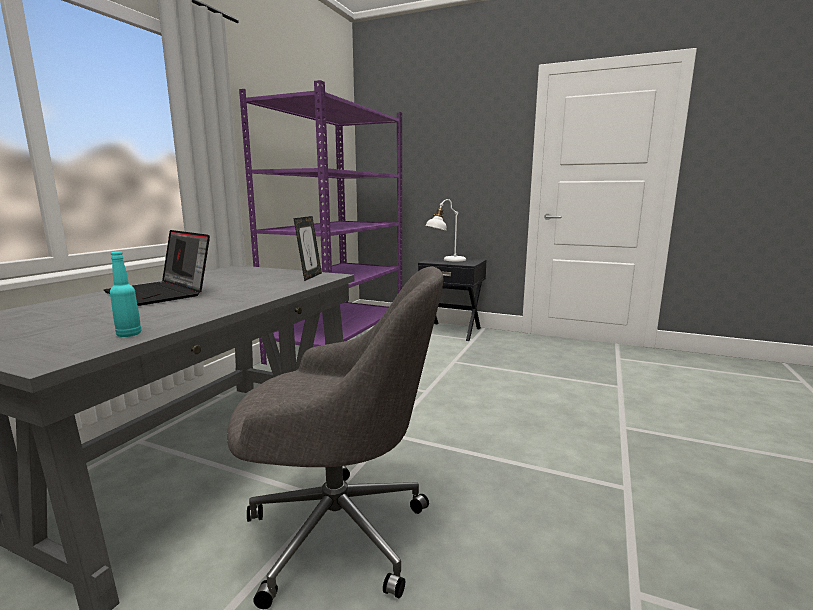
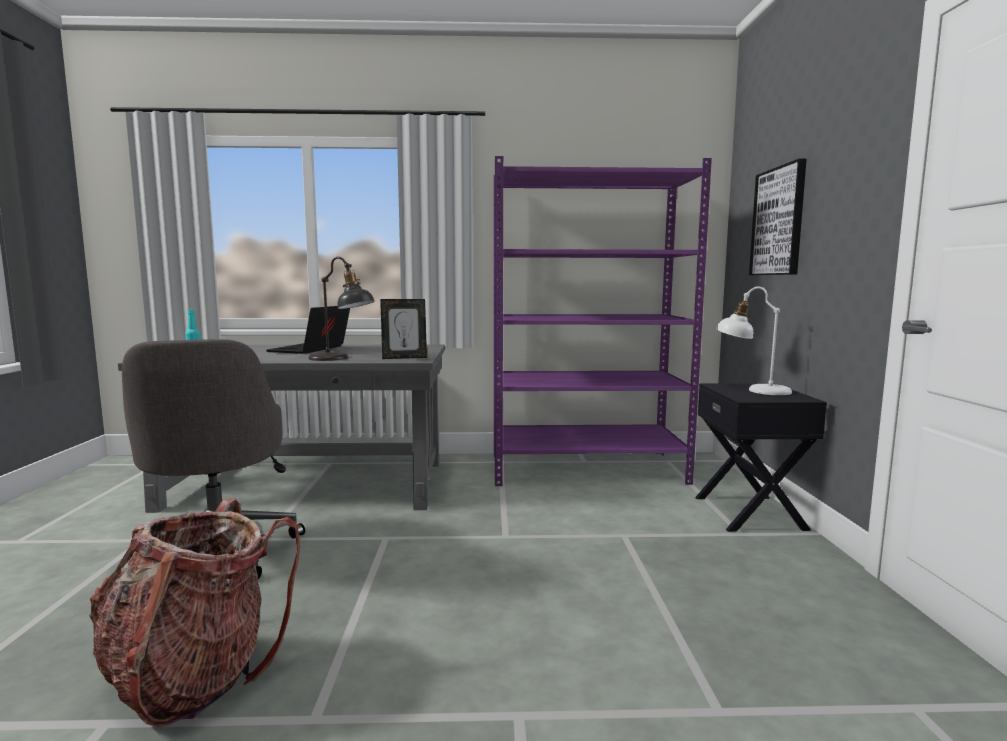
camera: 65 degrees right, 5 degrees down
none -> backpack [89,498,300,728]
none -> grey table lamp [309,257,375,361]
none -> picture [749,159,807,275]

